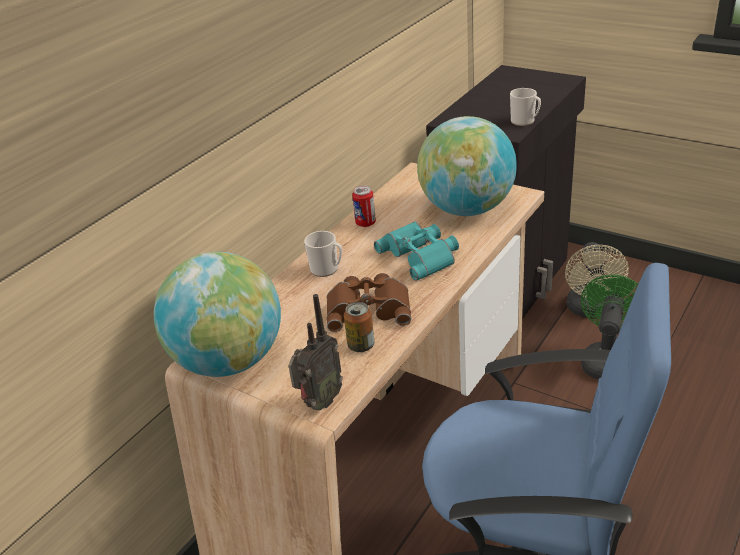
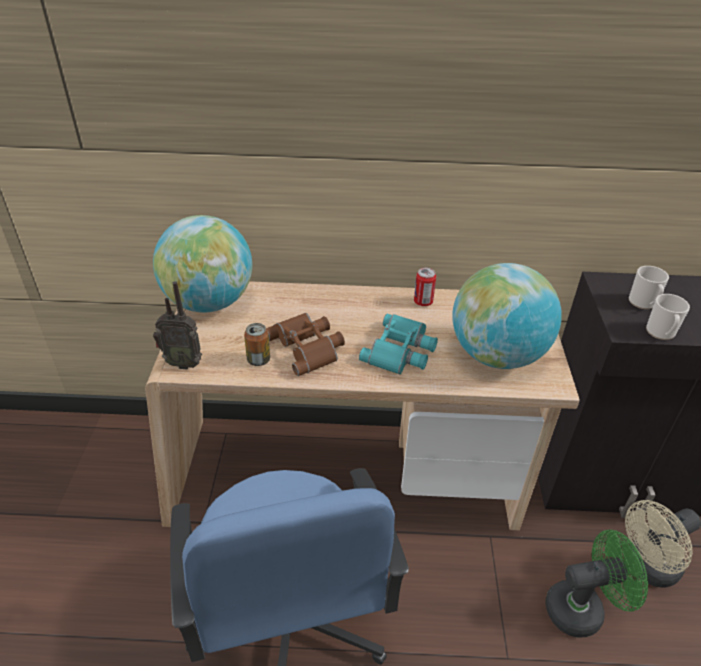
camera: 55 degrees right, 5 degrees up
mug [304,231,342,277] -> mug moved to [629,266,669,309]

